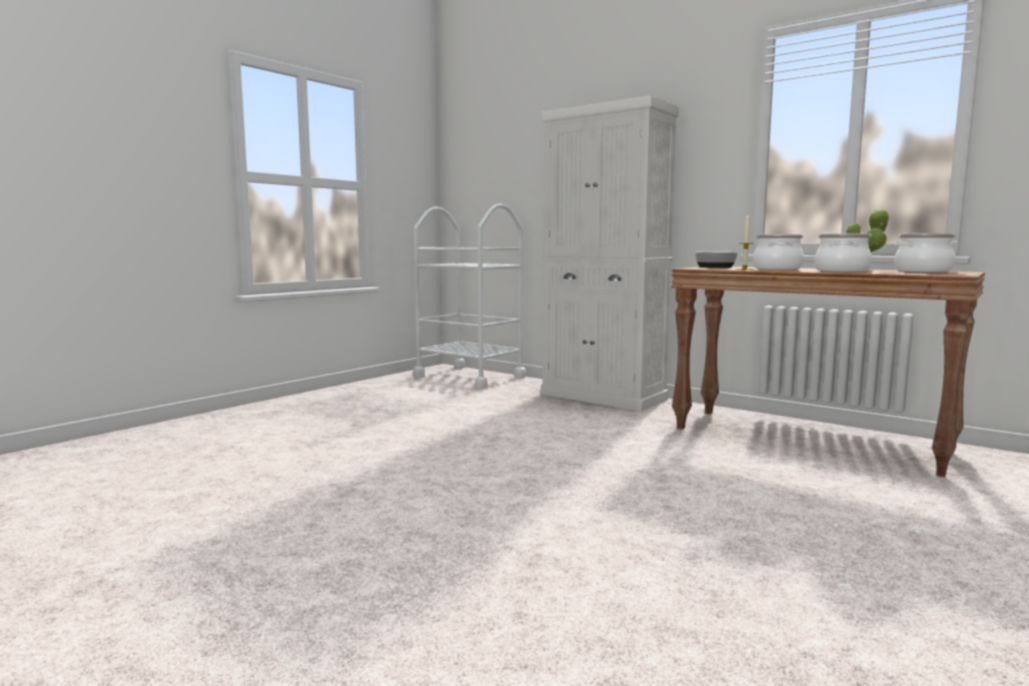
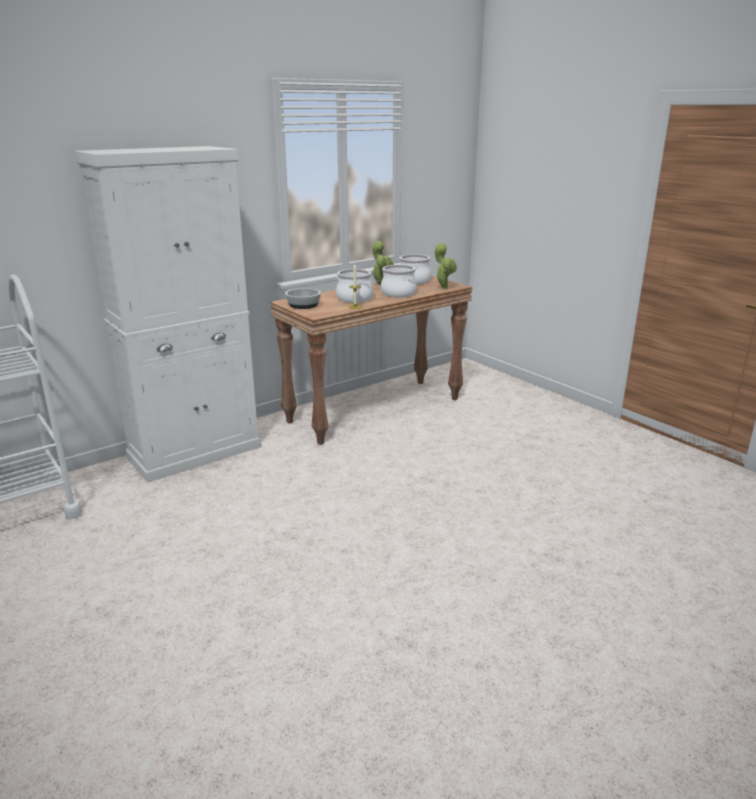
camera: 75 degrees left, 15 degrees up
none -> potted plant [435,243,457,289]

